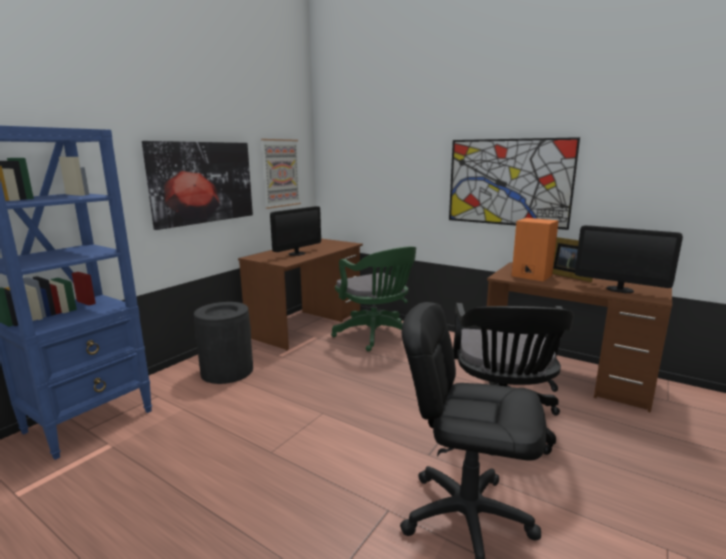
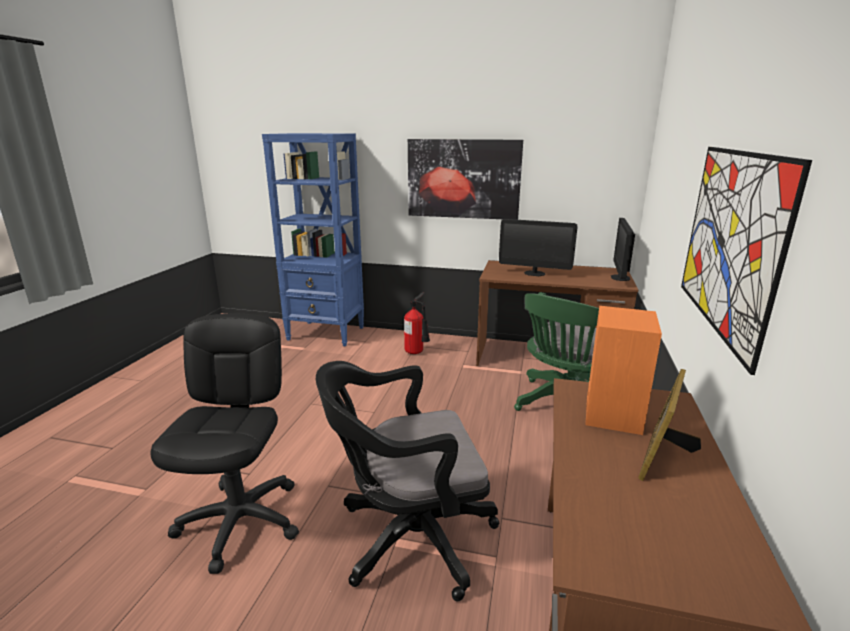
camera: 70 degrees right, 5 degrees up
black trash can [194,302,253,384] -> fire extinguisher [404,292,430,354]
picture [261,139,301,209] -> none
monitor [575,225,683,293] -> monitor moved to [611,218,635,281]

